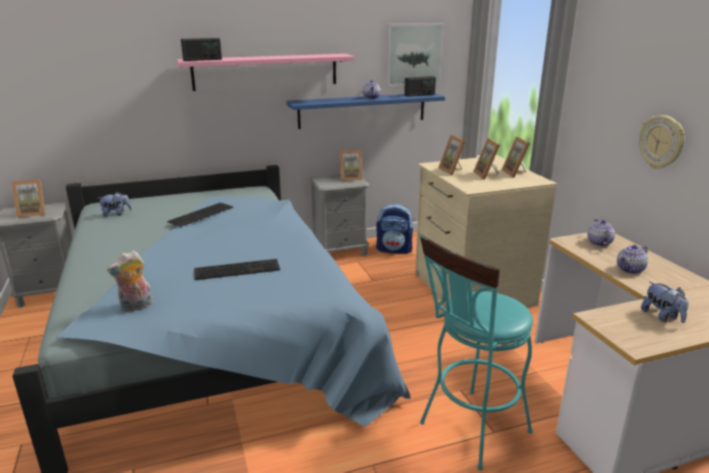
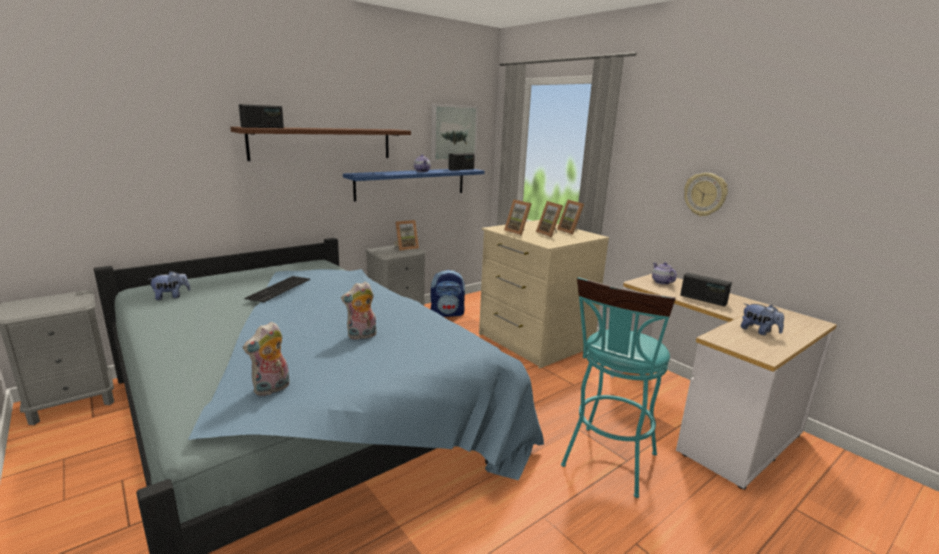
camera: 20 degrees left, 5 degrees down
picture frame [11,179,46,218] -> none
pink shelf [177,54,355,91] -> brown shelf [230,127,411,161]
keyboard [194,259,280,280] -> plush toy [341,281,377,340]
teapot [617,245,648,274] -> radio [680,273,732,306]

